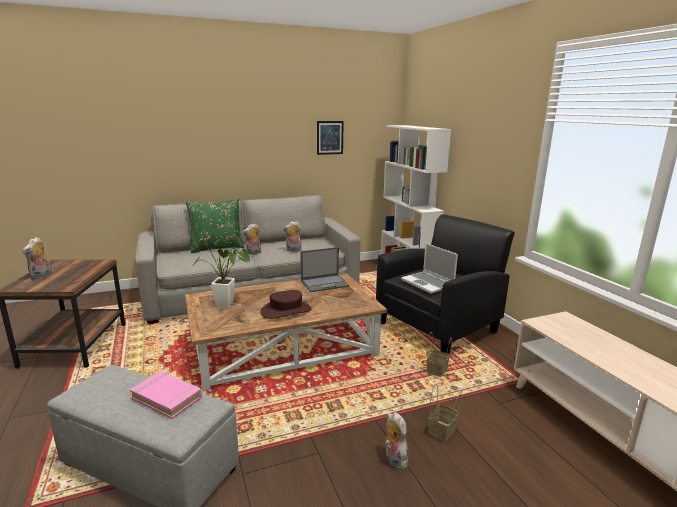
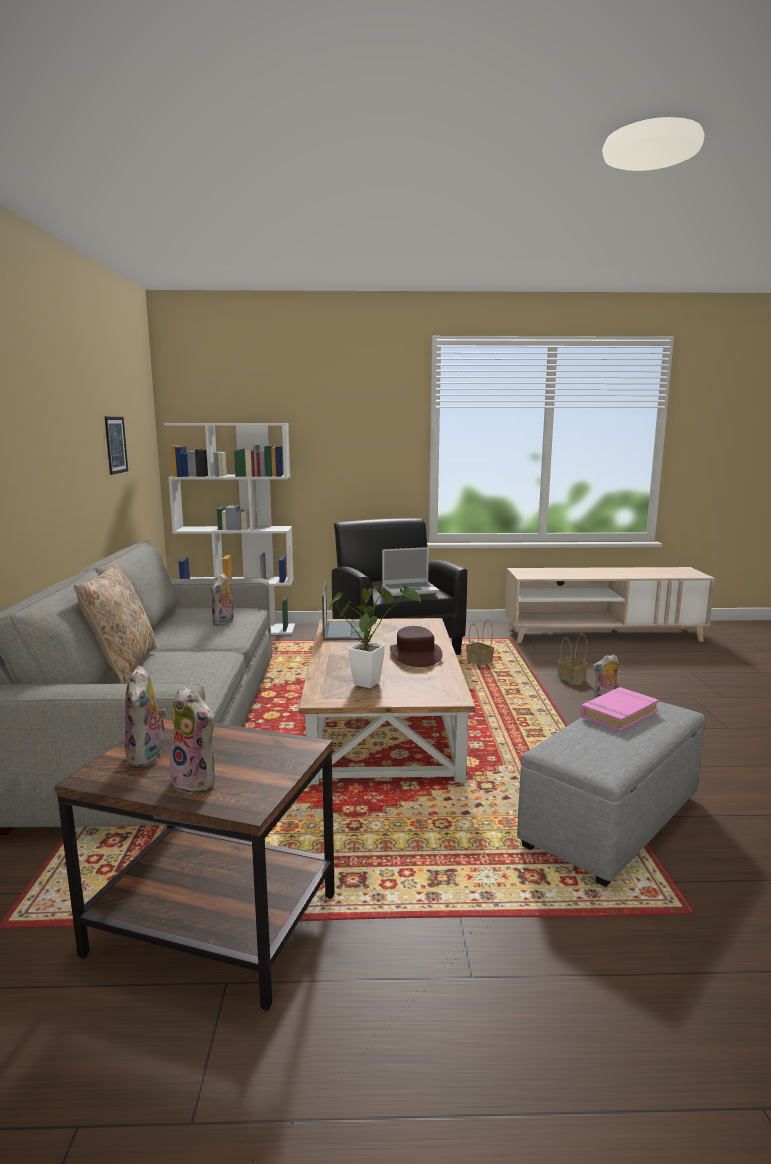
camera: 70 degrees left, 5 degrees down
green pillow [185,198,245,253] -> beige pillow [73,561,157,684]
plush toy [242,224,261,255] -> plush toy moved to [124,666,167,767]

